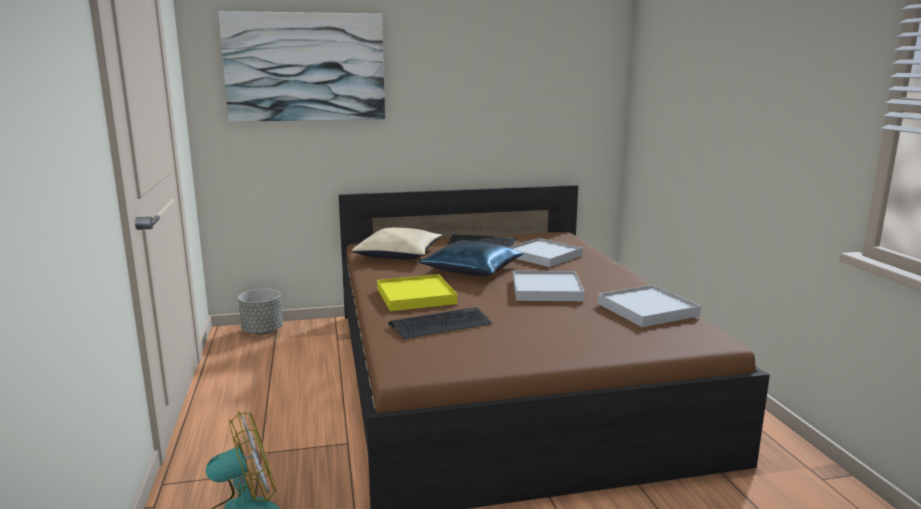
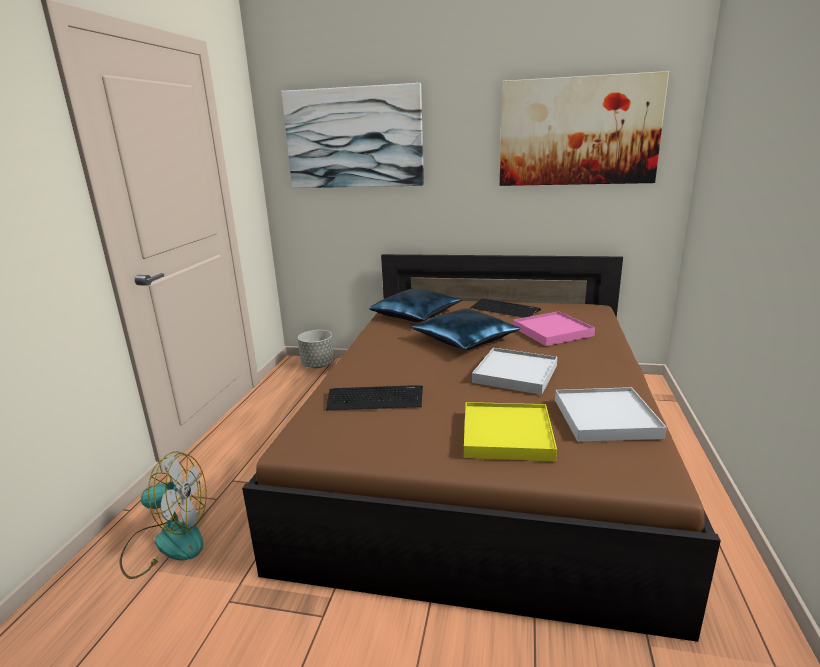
camera: 25 degrees right, 5 degrees up
beige pillow [352,227,442,260] -> blue pillow [369,289,462,322]
yellow tray [377,274,457,311] -> yellow tray moved to [464,402,557,461]
white tray [508,238,583,267] -> pink tray [513,311,595,346]
none -> picture [500,71,669,186]

